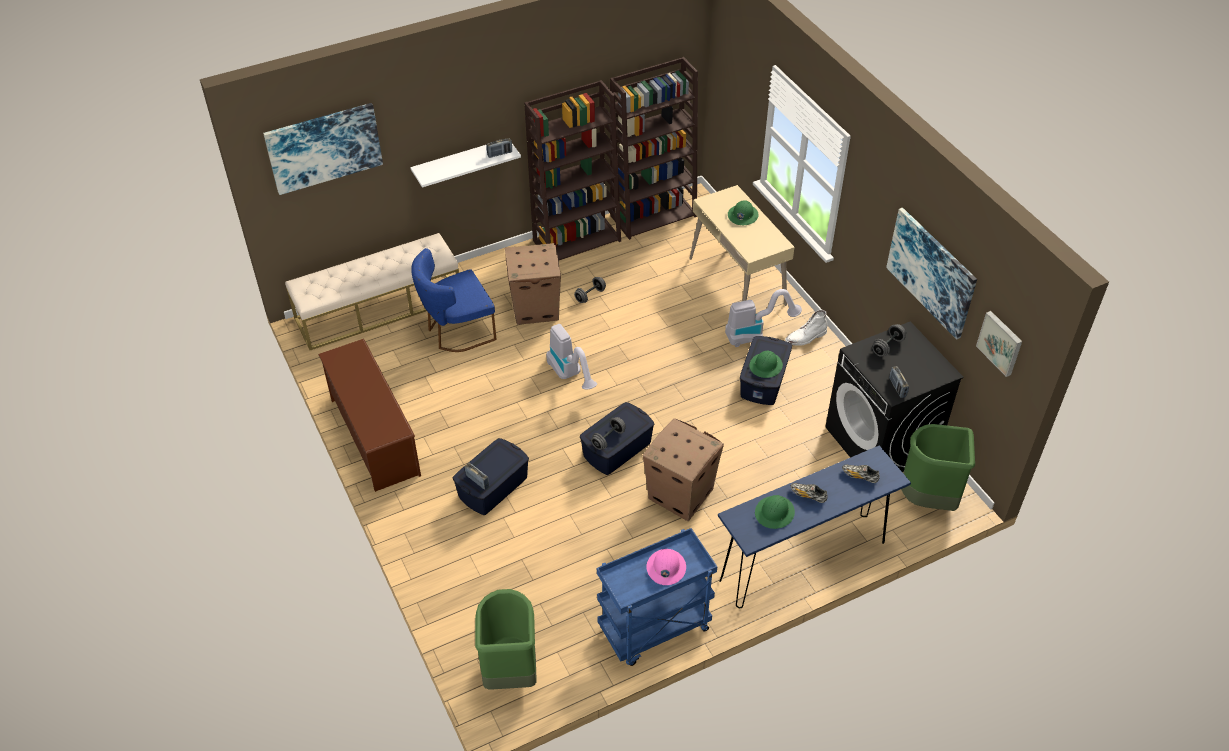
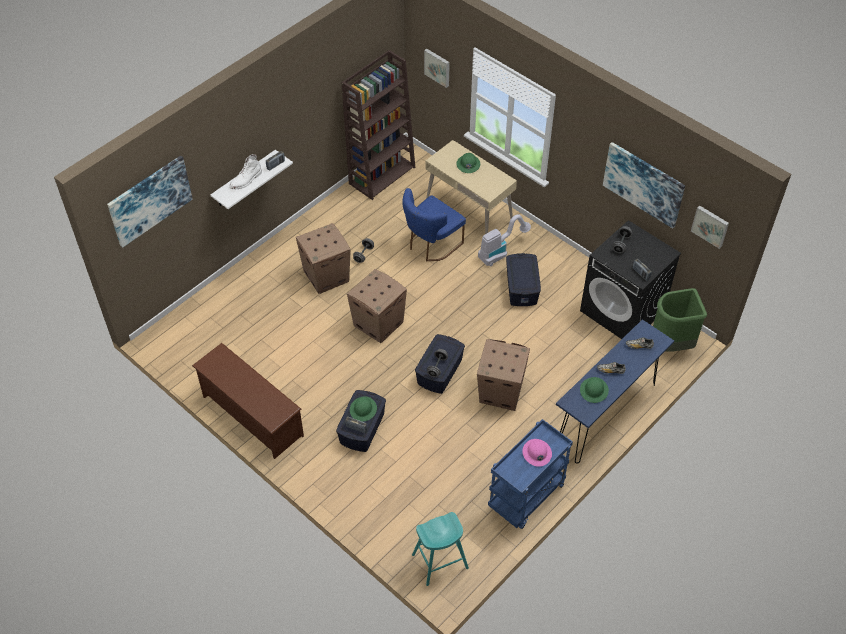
camera: 20 degrees left, 5 degrees up
beige bench [285,233,459,350] -> none
blue chair [411,248,497,352] -> blue chair moved to [402,188,466,261]
green trash can [475,589,537,690] -> turquoise stool [412,512,469,586]
brown bookcase [524,80,621,261] -> none
vacuum cleaner [546,324,597,389] -> cardboard box [347,269,407,343]
green hard hat [750,350,783,378] -> green hard hat moved to [350,396,377,422]
white boot [785,310,827,346] -> white boot moved to [229,154,262,189]
none -> picture [424,49,450,88]

